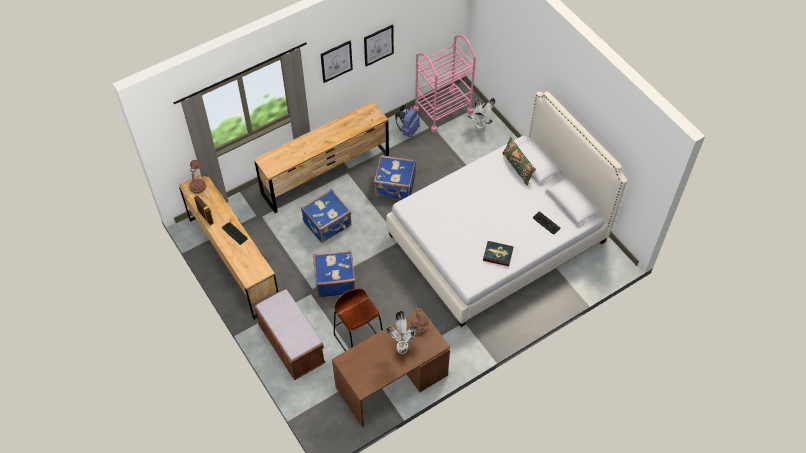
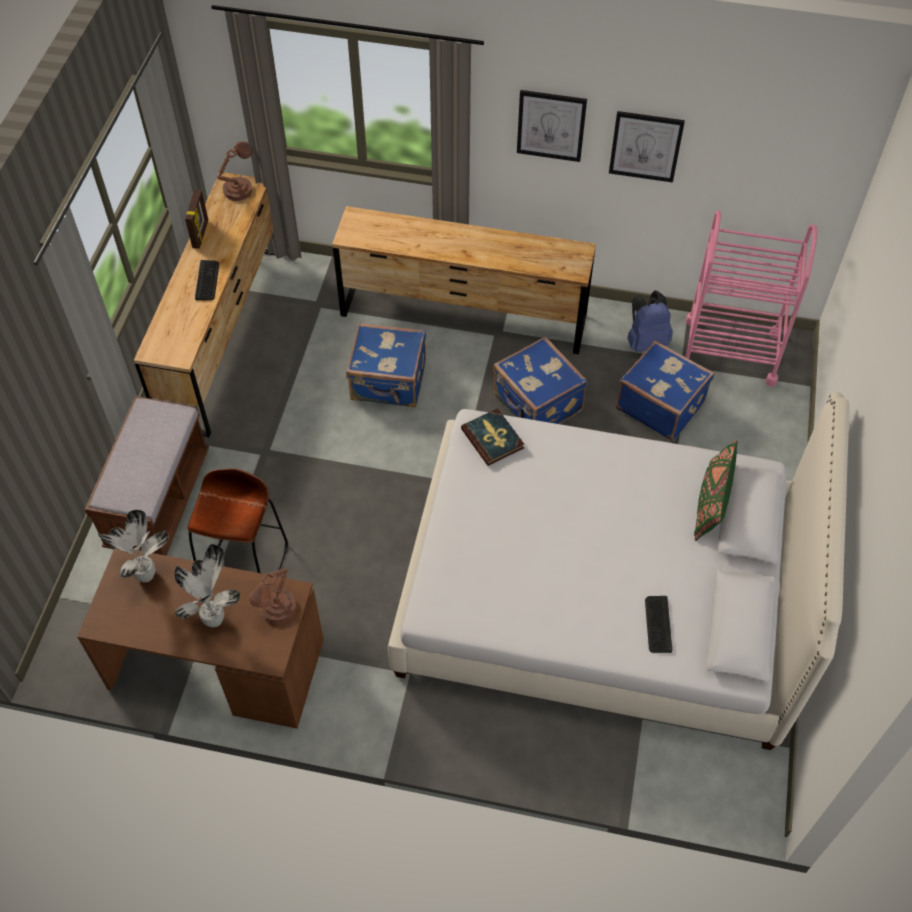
camera: 45 degrees right, 0 degrees up
blue suitcase [313,250,355,298] -> blue suitcase moved to [616,340,714,441]
potted plant [468,98,496,133] -> potted plant moved to [98,510,169,582]
book [483,241,514,266] -> book moved to [461,408,524,466]

